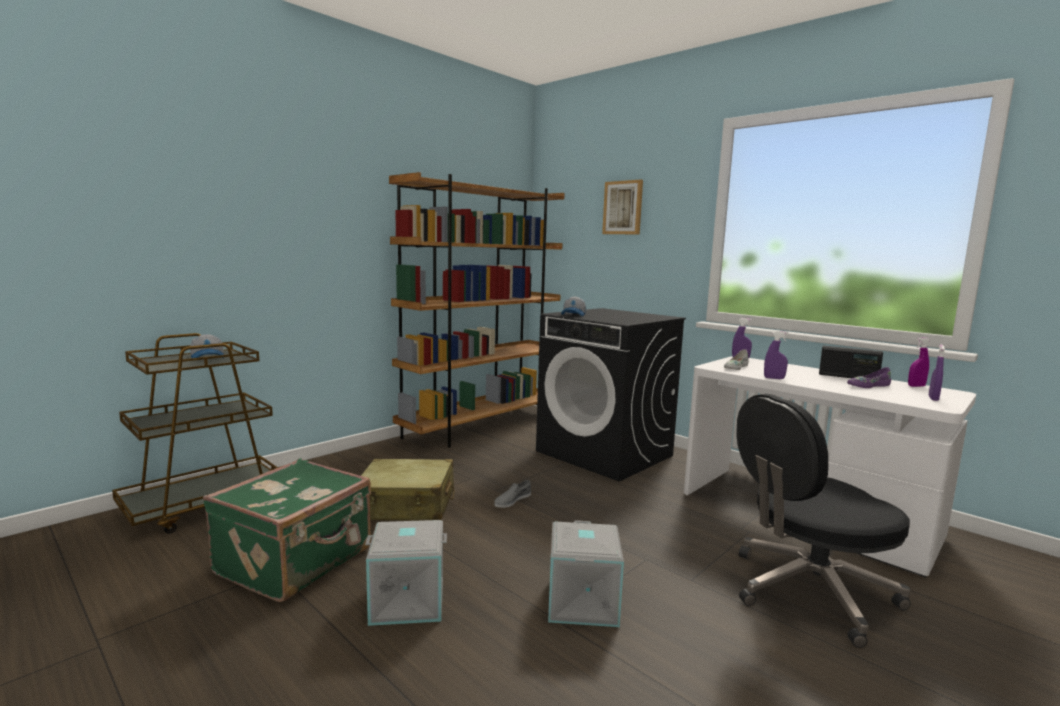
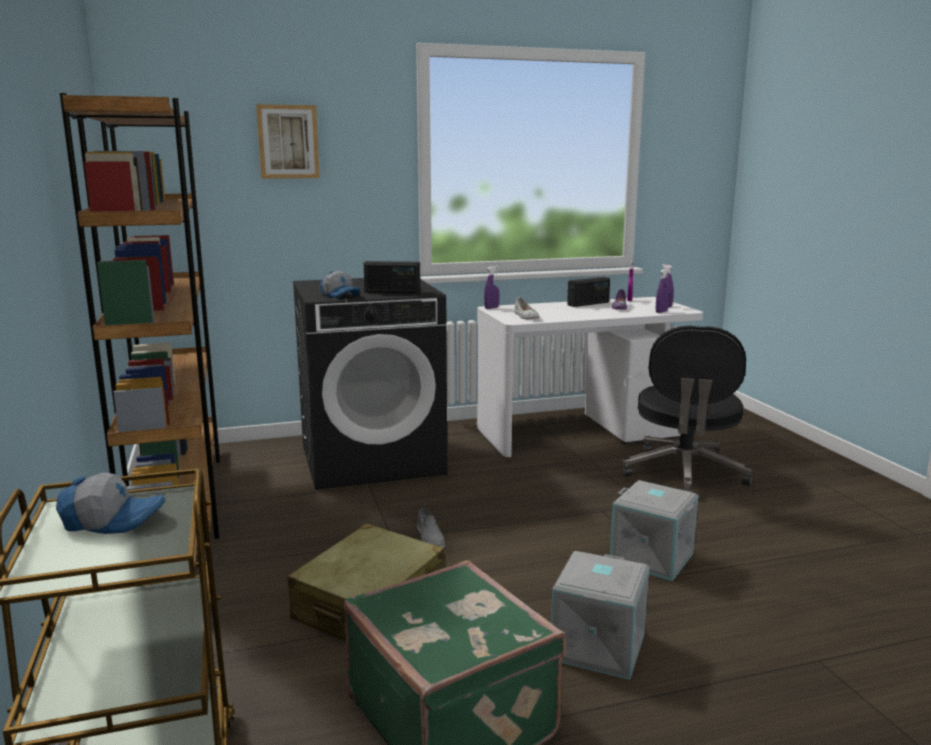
camera: 60 degrees left, 5 degrees up
purple spray bottle [764,331,788,379] -> purple spray bottle moved to [656,269,669,313]
none -> radio [364,261,421,293]

